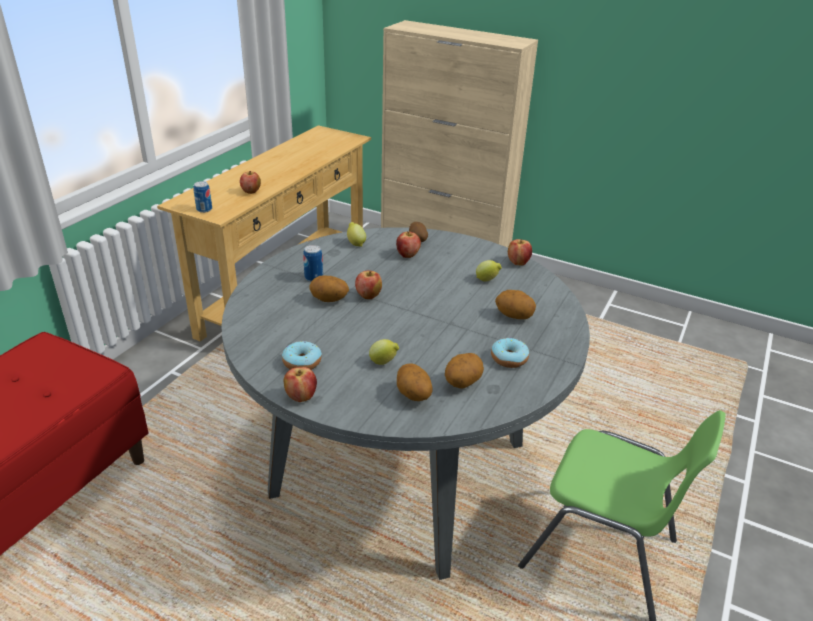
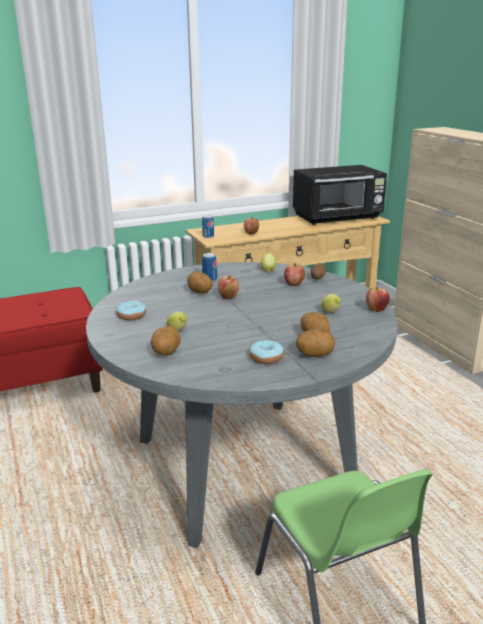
camera: 40 degrees right, 10 degrees down
apple [284,367,317,402] -> none
potato [445,353,484,389] -> potato moved to [296,329,335,357]
none -> black microwave [293,165,387,225]

